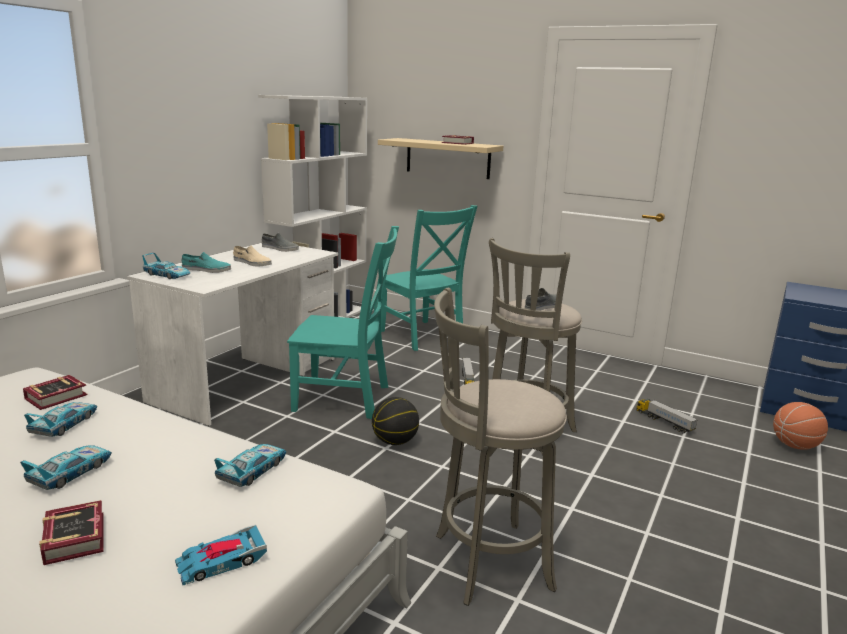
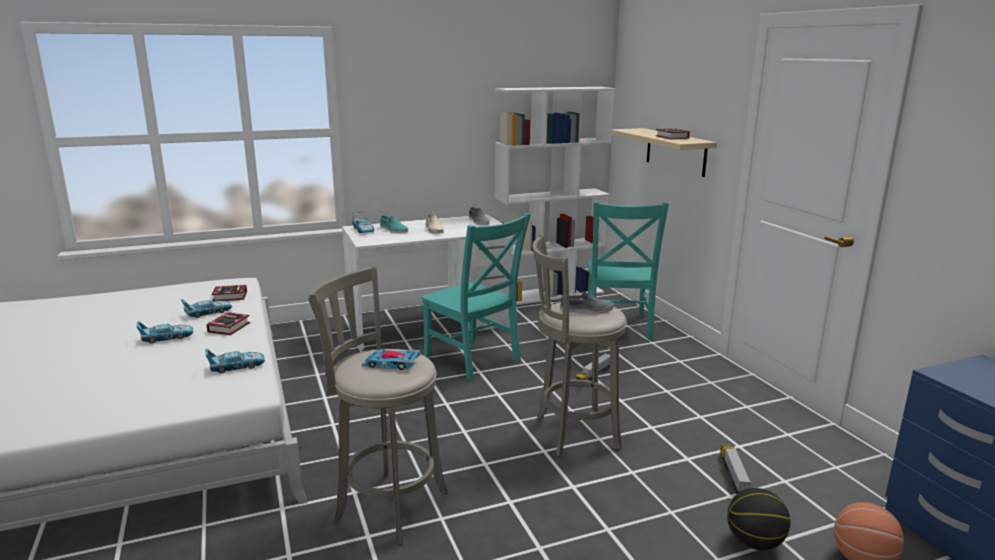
camera: 40 degrees right, 0 degrees up
book [39,500,104,565] -> book moved to [206,312,251,335]
toy car [175,524,267,585] -> toy car moved to [362,349,420,370]
basketball [372,397,419,445] -> basketball moved to [727,488,790,550]

